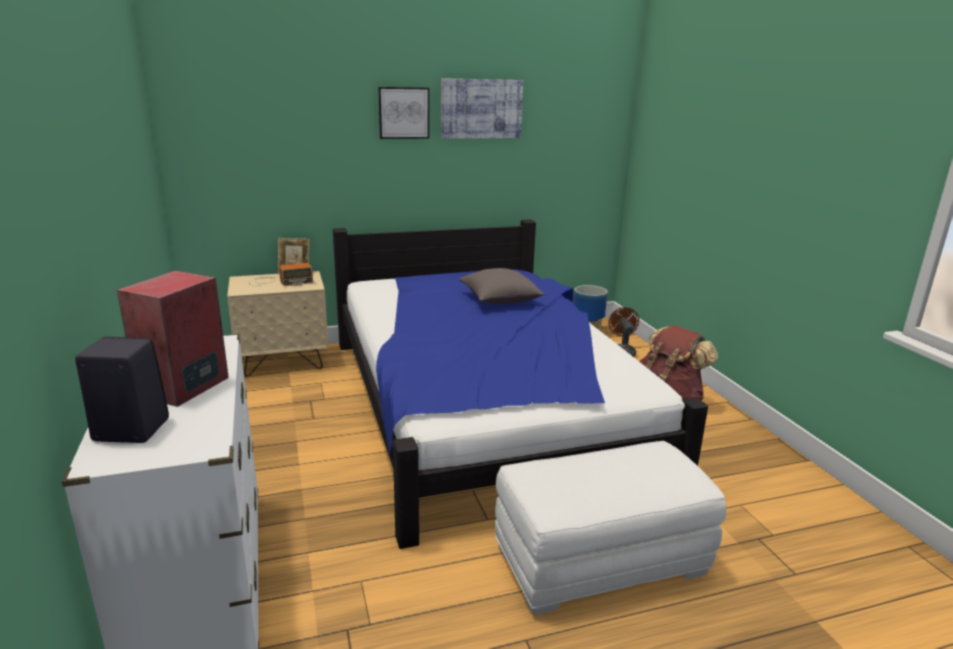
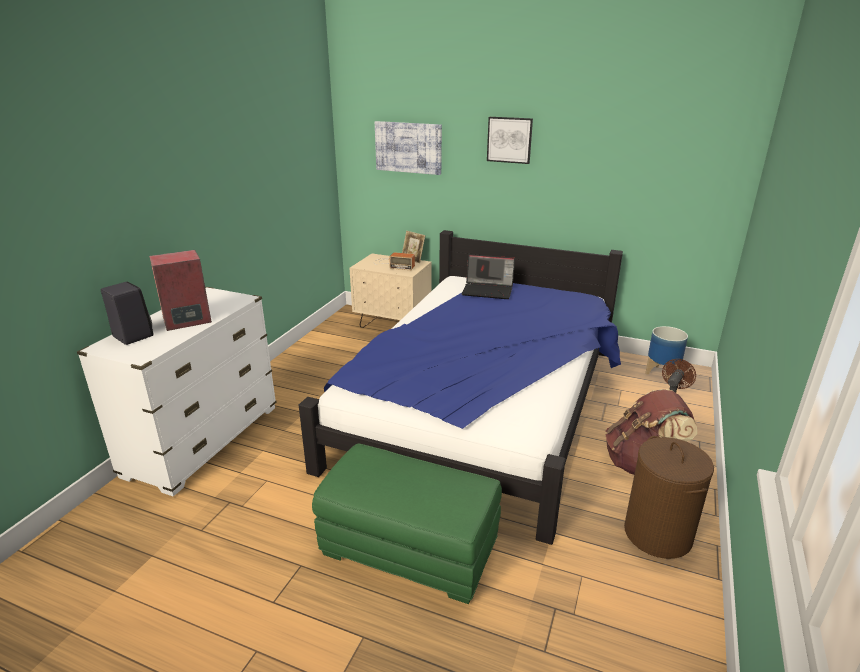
camera: 40 degrees right, 5 degrees up
picture [441,78,523,139] -> picture moved to [375,121,442,175]
grey pillow [459,268,545,304] -> none
white ottoman [495,441,726,615] -> green ottoman [312,444,502,604]
none -> laptop [461,254,515,299]
none -> brown laundry basket [624,436,714,559]

